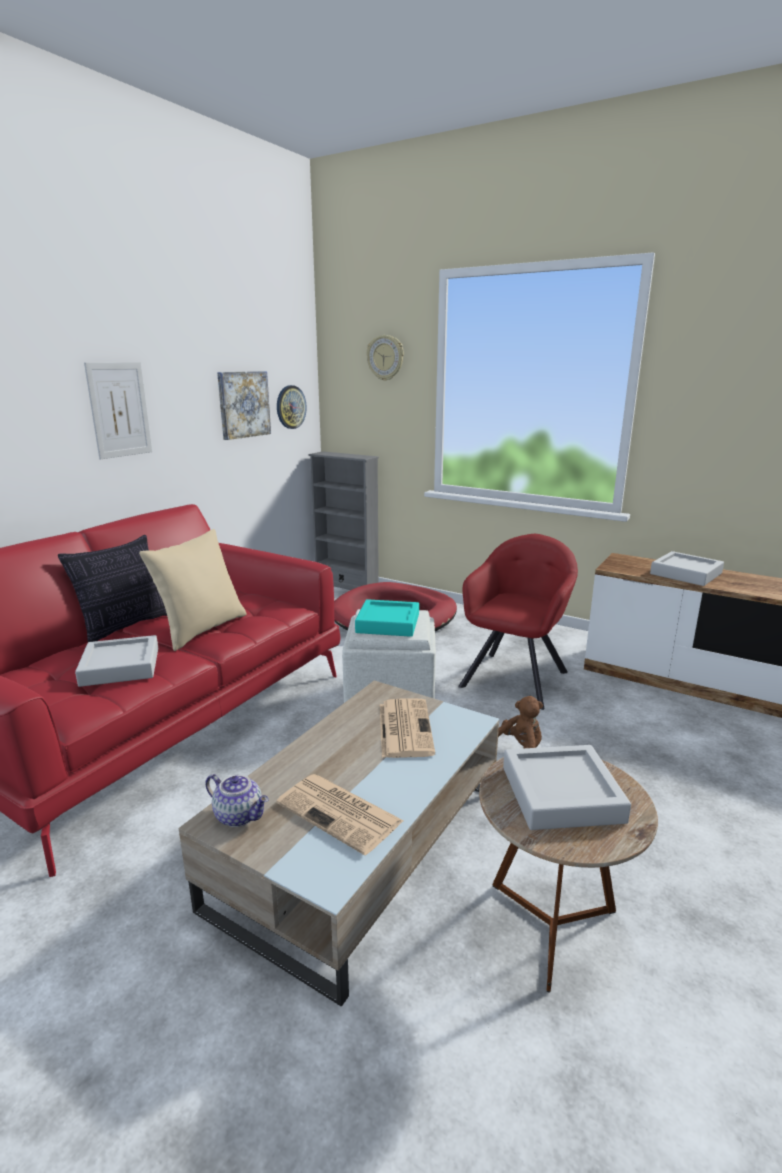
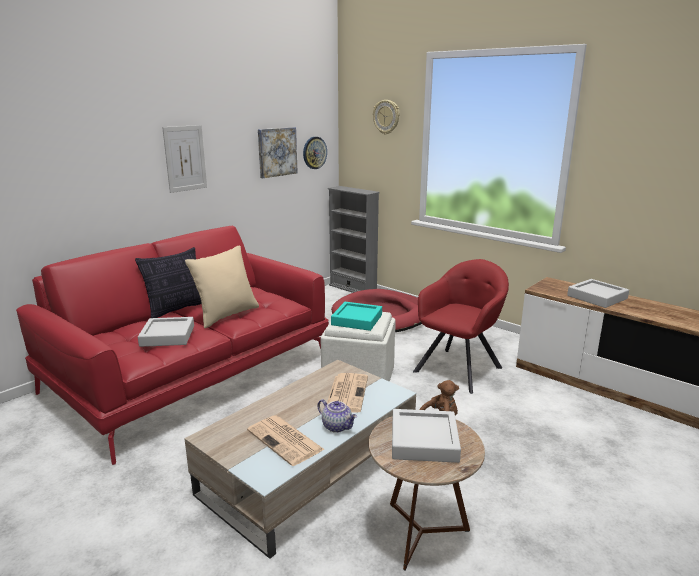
camera: 10 degrees right, 0 degrees up
teapot [205,774,269,827] -> teapot moved to [317,399,357,433]

